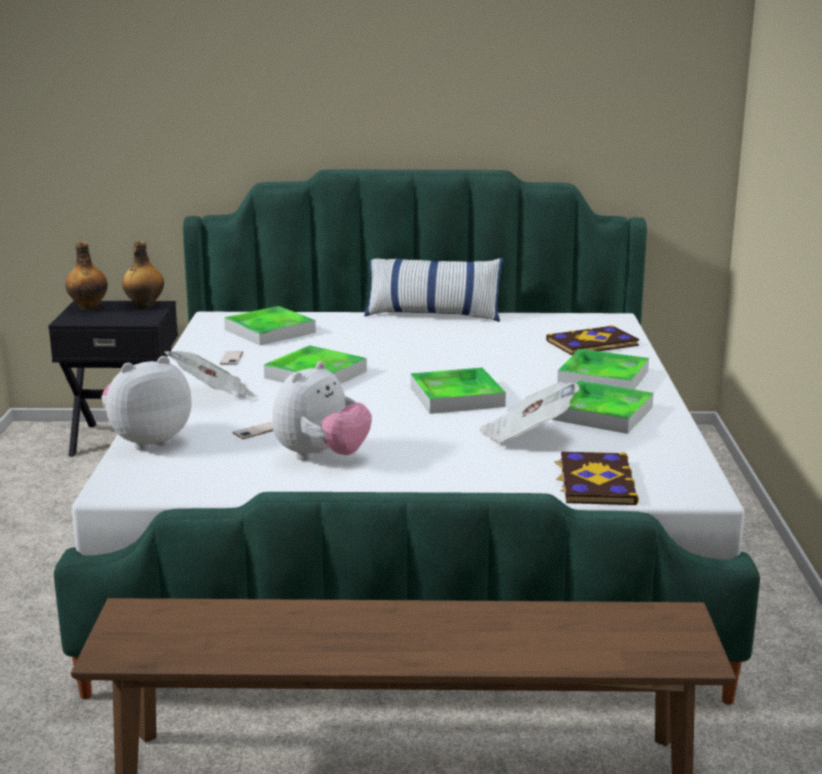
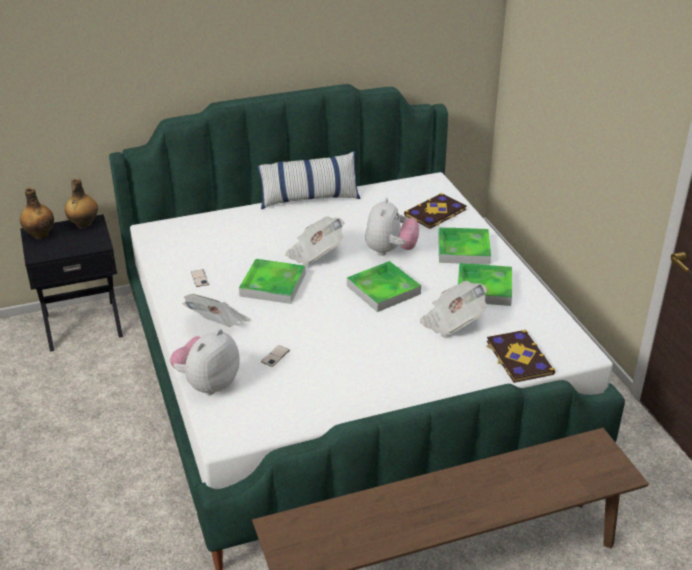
camera: 20 degrees left, 15 degrees up
tray [224,306,316,345] -> none
plush toy [272,361,372,460] -> plush toy moved to [365,198,419,256]
none -> newspaper [286,216,344,266]

